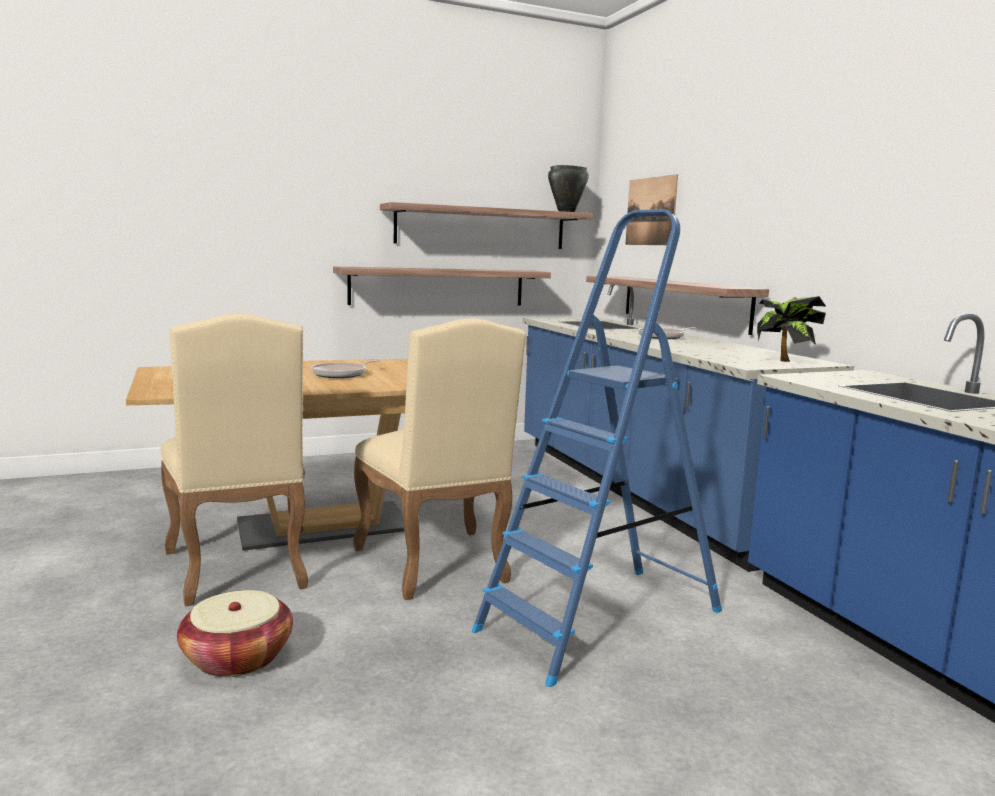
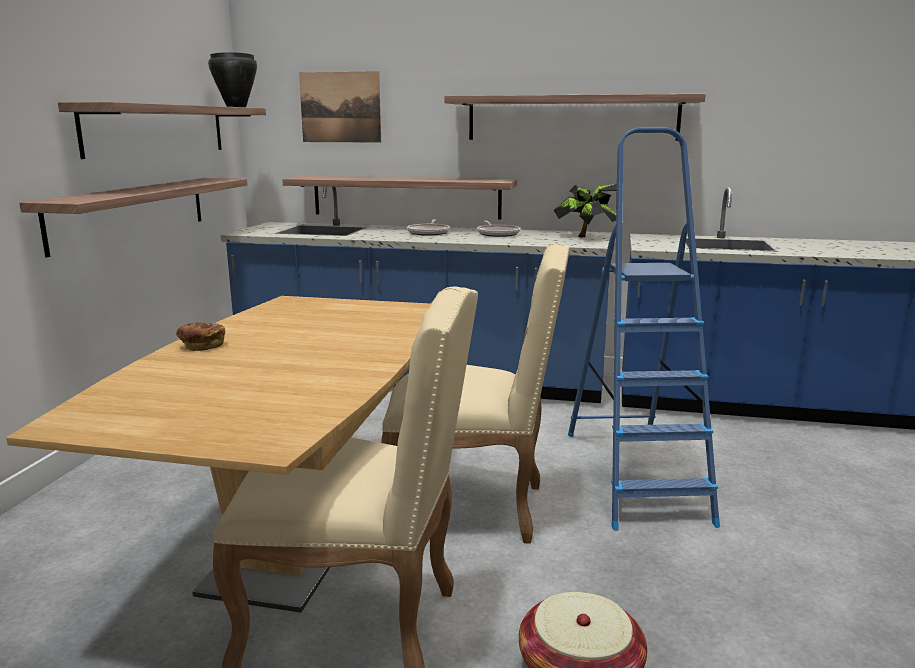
camera: 55 degrees left, 5 degrees up
frying pan [311,360,380,378] -> frying pan moved to [477,221,521,237]
none -> bread [176,322,225,351]
none -> shelf [444,94,706,141]

